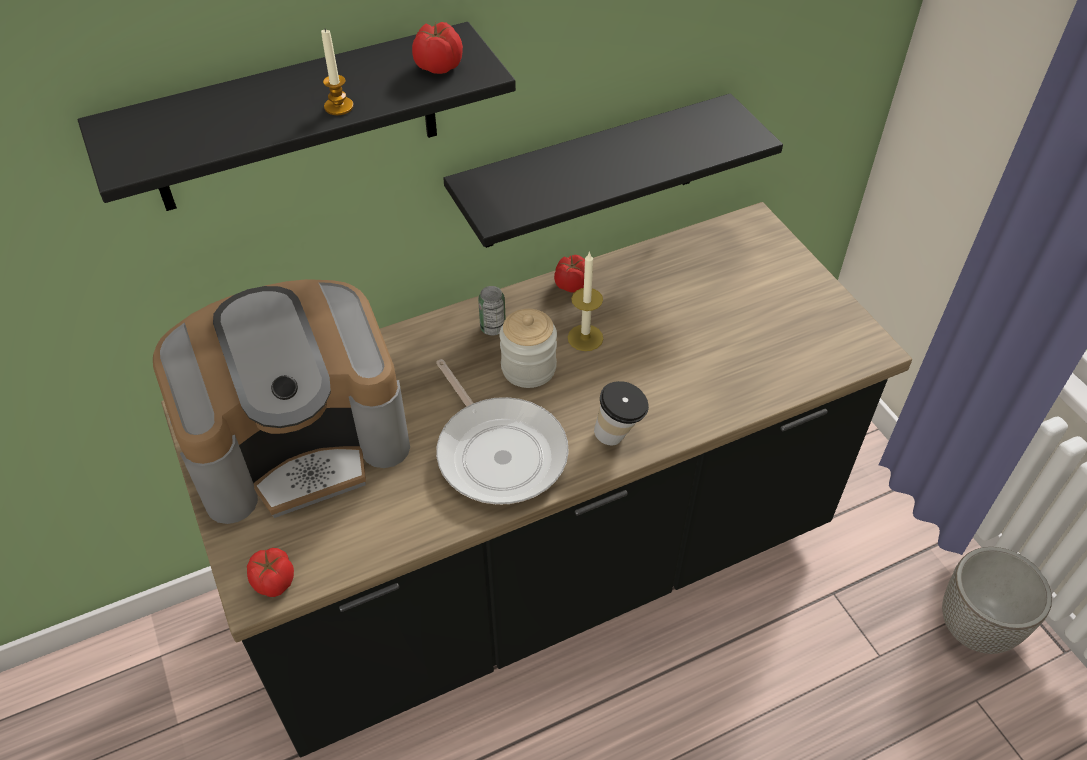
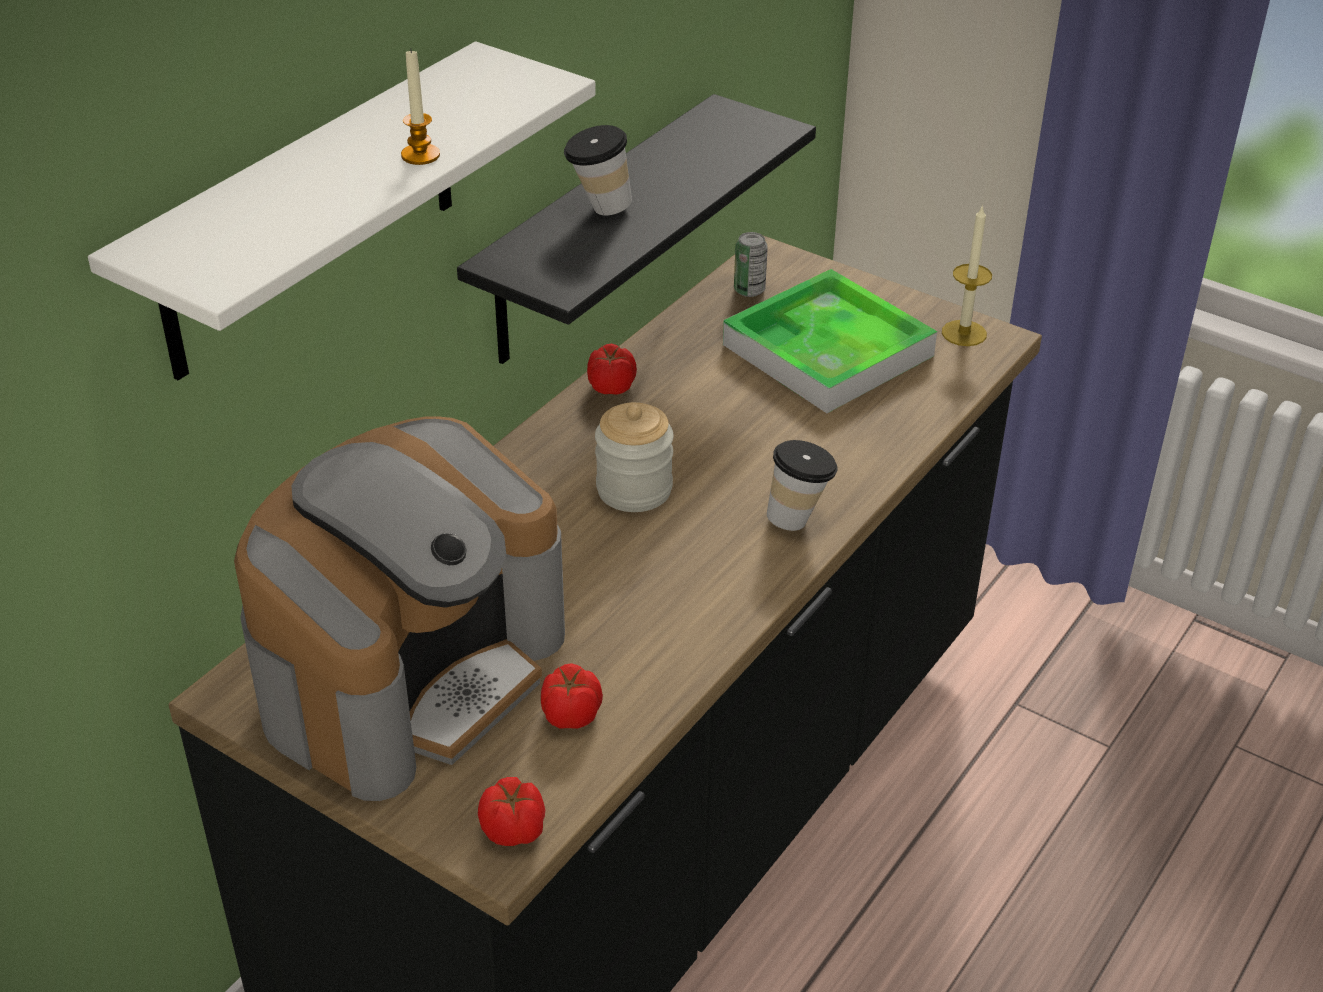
camera: 30 degrees left, 10 degrees down
black shelf [78,22,516,211] -> white shelf [88,42,596,381]
tomato [412,22,463,74] -> tomato moved to [541,663,603,729]
frying pan [436,359,569,505] -> none
can [478,286,506,335] -> can moved to [734,232,768,297]
candle [568,251,603,351] -> candle moved to [942,204,992,346]
planter [942,547,1052,654] -> none
none -> cup [564,125,632,215]
none -> tray [723,269,937,413]

